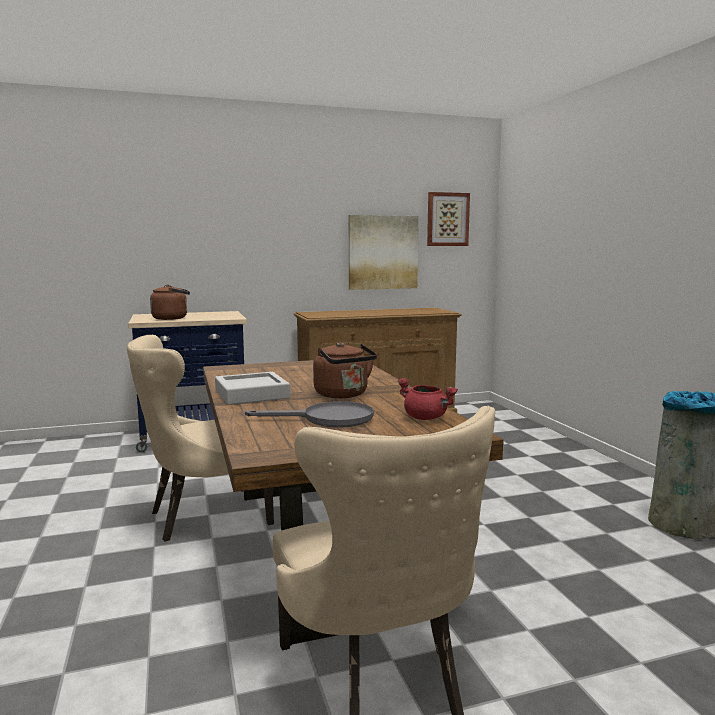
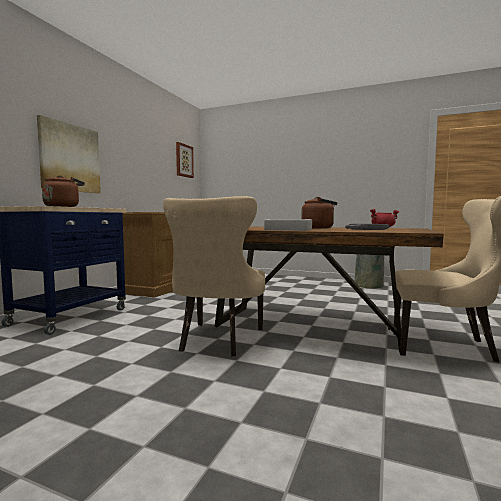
camera: 50 degrees left, 5 degrees down
picture [349,215,419,290] -> picture moved to [37,115,101,193]

